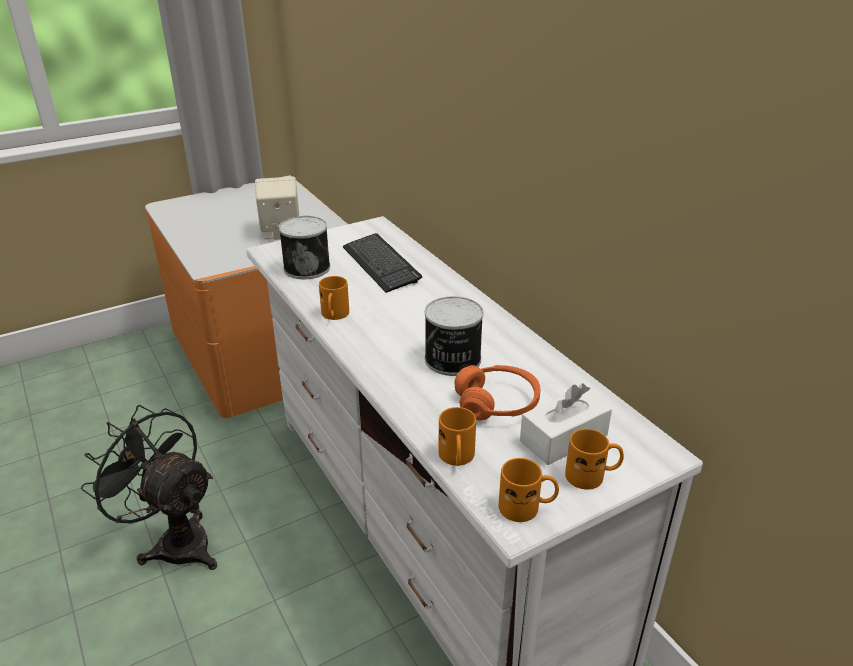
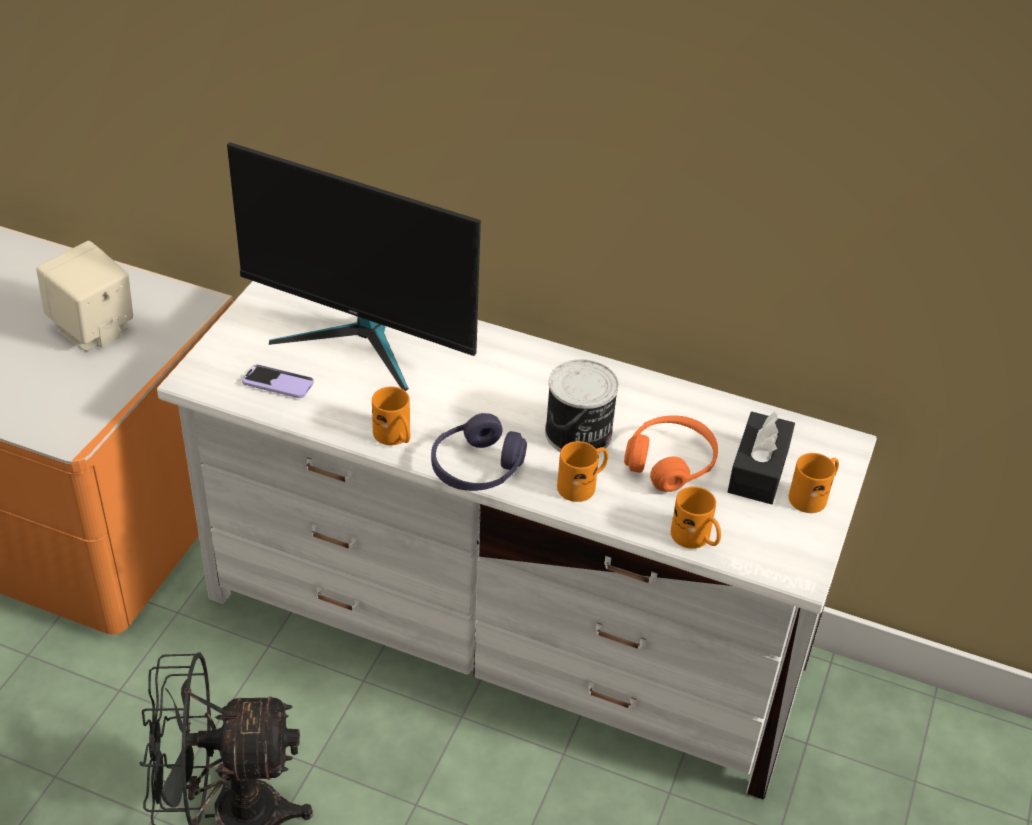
camera: 40 degrees left, 10 degrees up
can [279,216,330,279] -> phone [242,365,314,398]
keyboard [343,233,422,293] -> monitor [227,142,481,391]
orange mug [499,458,559,522] -> orange mug moved to [557,441,608,502]
white tissue box [520,384,612,465] -> black tissue box [728,412,795,505]
none -> purple headphones [431,413,527,491]

